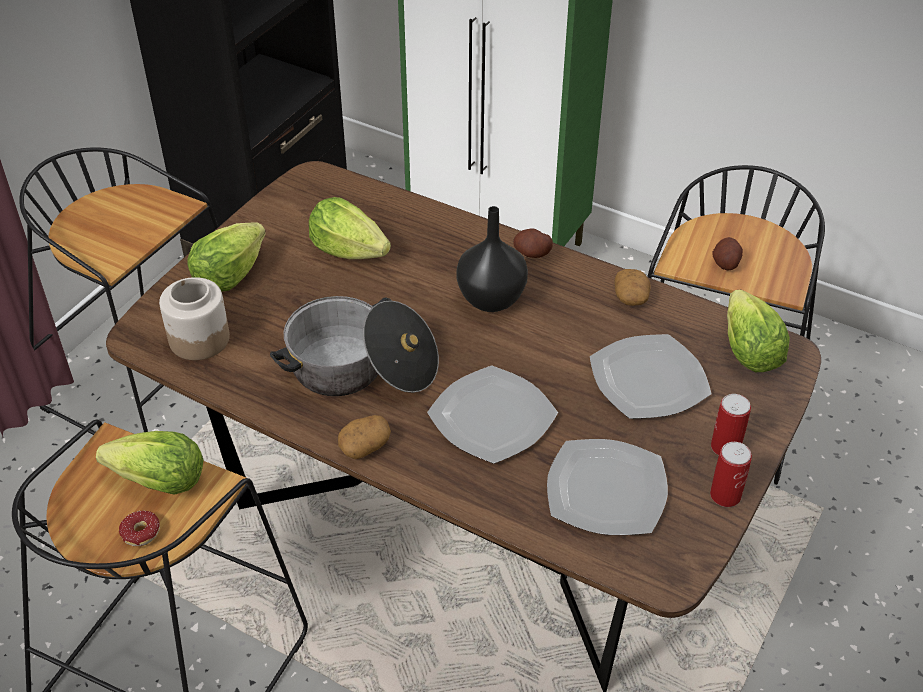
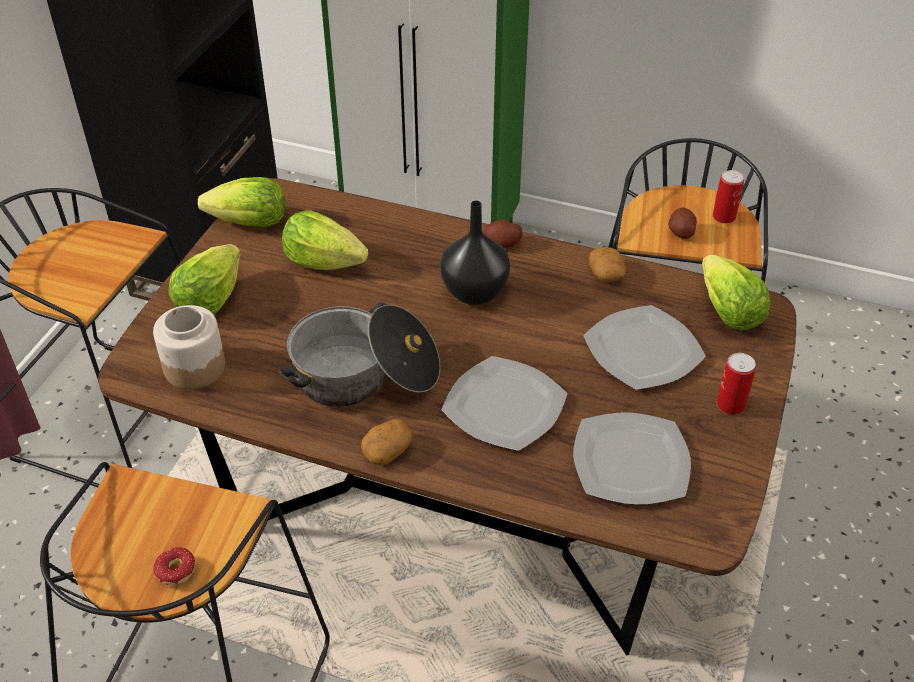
camera: 10 degrees left, 0 degrees up
lettuce [96,431,204,494] -> lettuce moved to [198,177,285,227]
can [710,442,752,507] -> can moved to [713,170,744,224]

